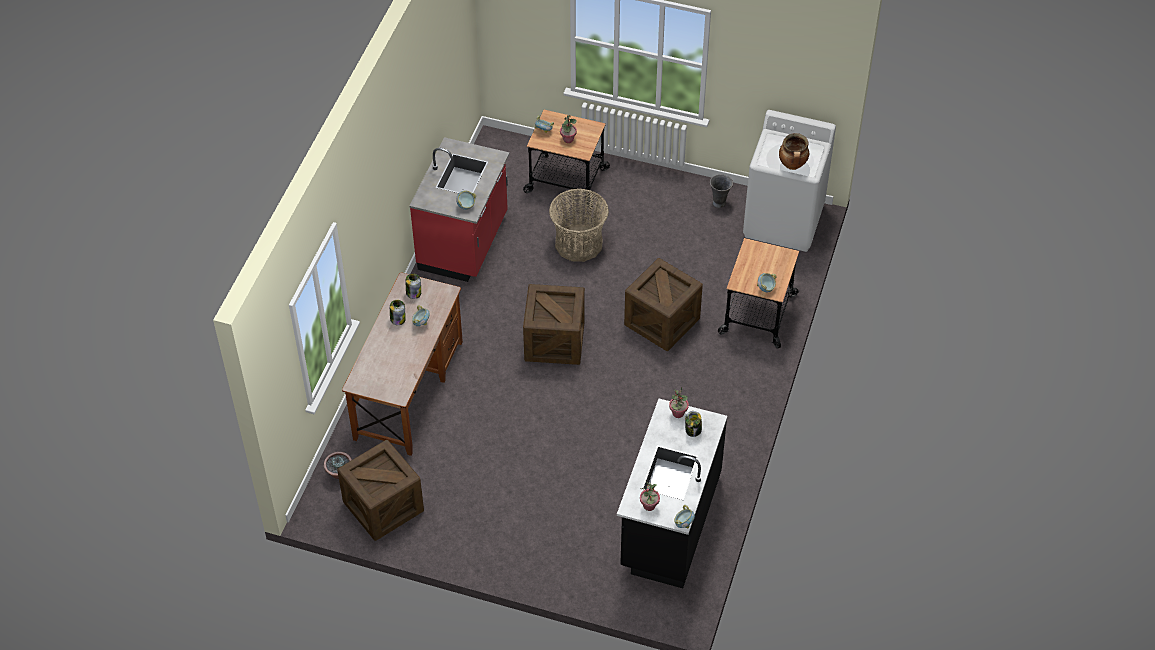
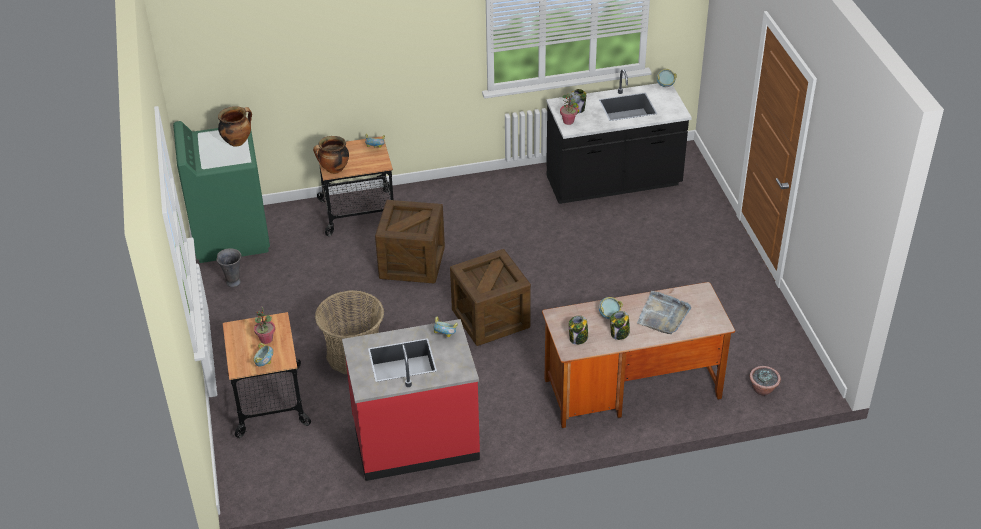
camera: 120 degrees left, 10 degrees down
crate [337,440,424,541] -> none
potted plant [640,481,660,511] -> none
white washing machine [743,110,836,252] -> green washing machine [173,121,270,263]
none -> cooking pot [313,136,349,174]
none -> grey tray [637,291,691,334]

